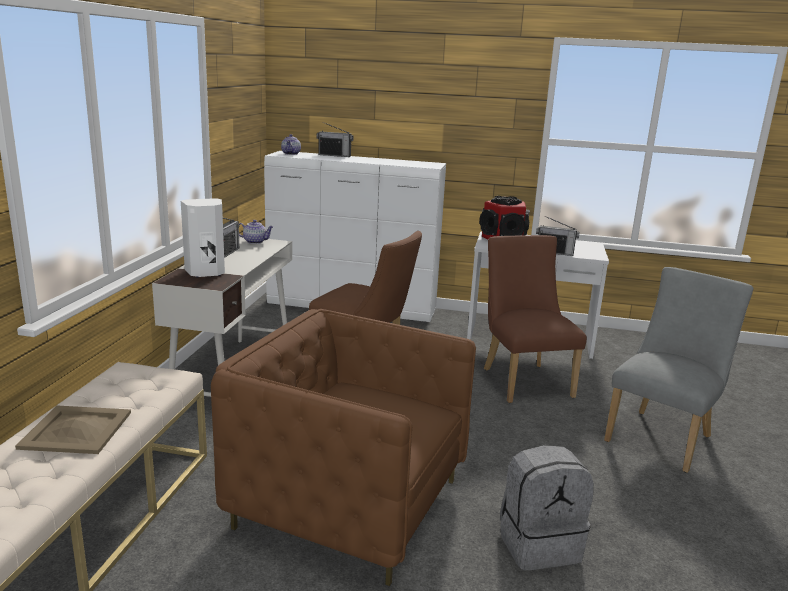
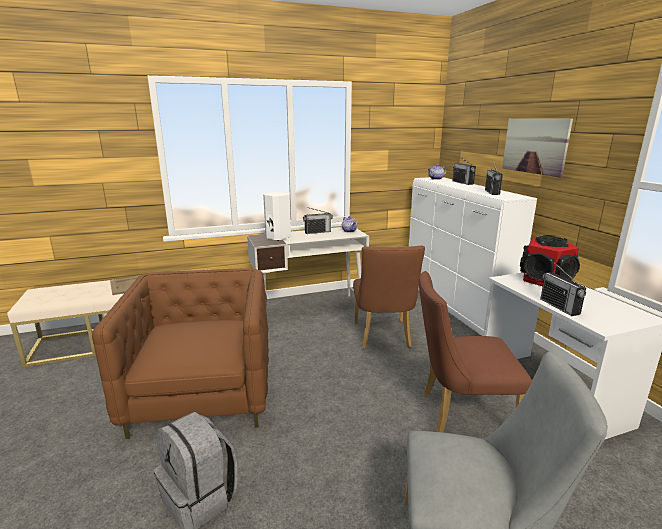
camera: 60 degrees right, 0 degrees up
brown chair [484,235,587,403] -> brown chair turned 135 degrees counterclockwise [419,271,532,433]
none -> radio [485,161,503,195]
none -> picture [502,119,573,177]

